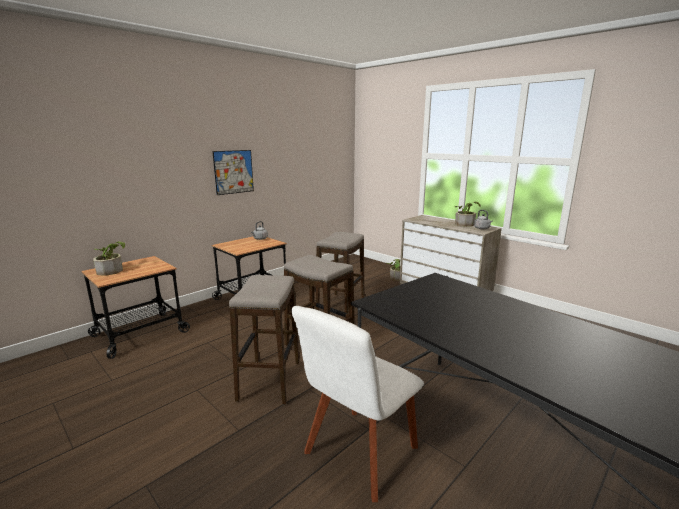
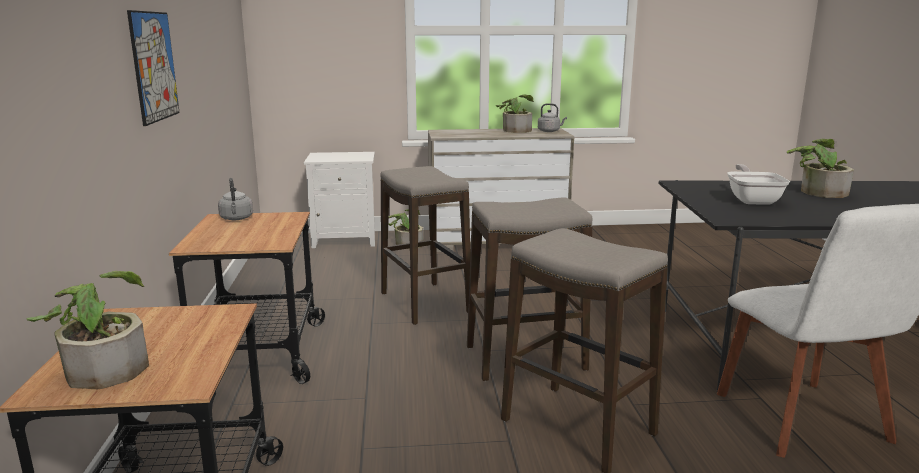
camera: 50 degrees left, 0 degrees up
none -> white nightstand [304,152,375,248]
none -> frying pan [727,164,790,205]
none -> potted plant [787,139,854,198]

